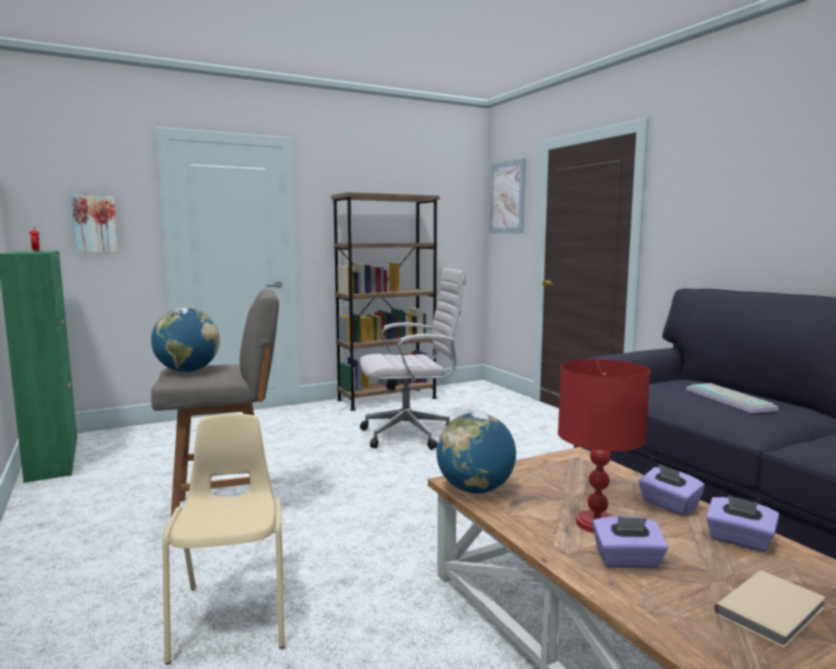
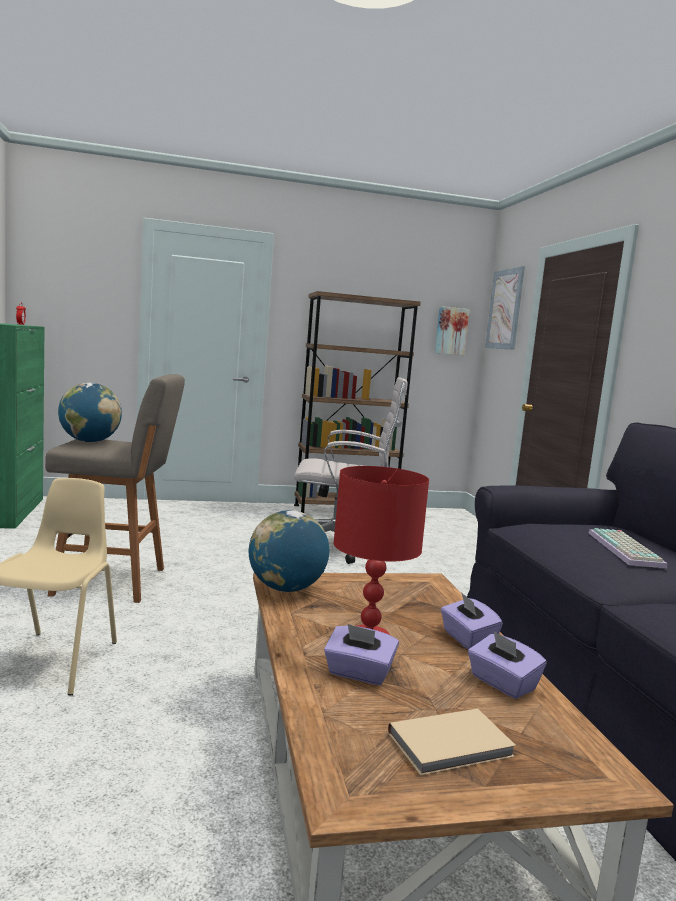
camera: 15 degrees right, 0 degrees up
picture [72,195,118,253] -> picture moved to [435,306,470,355]

